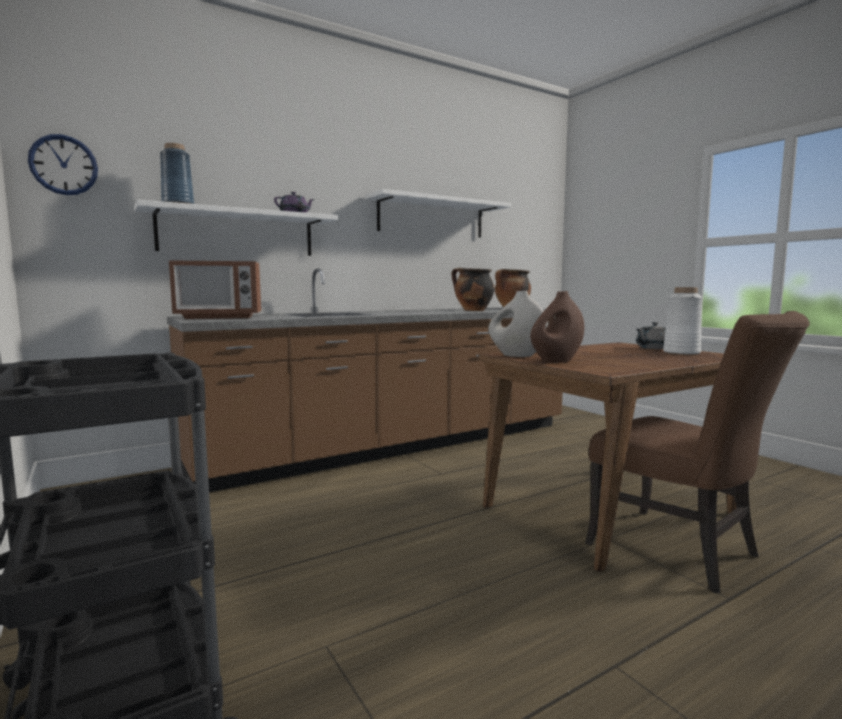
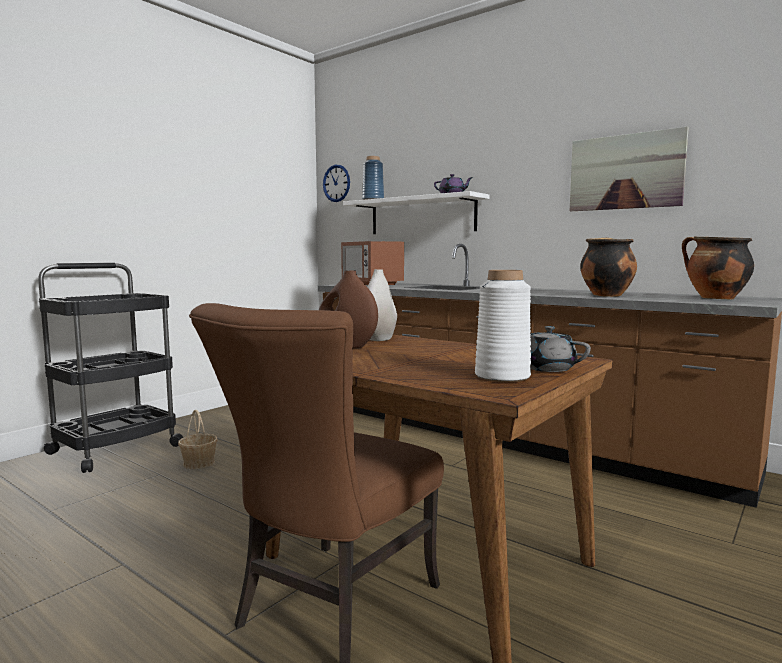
camera: 70 degrees right, 0 degrees up
white shelf [365,189,511,237] -> picture [570,126,689,211]
none -> basket [178,410,218,469]

